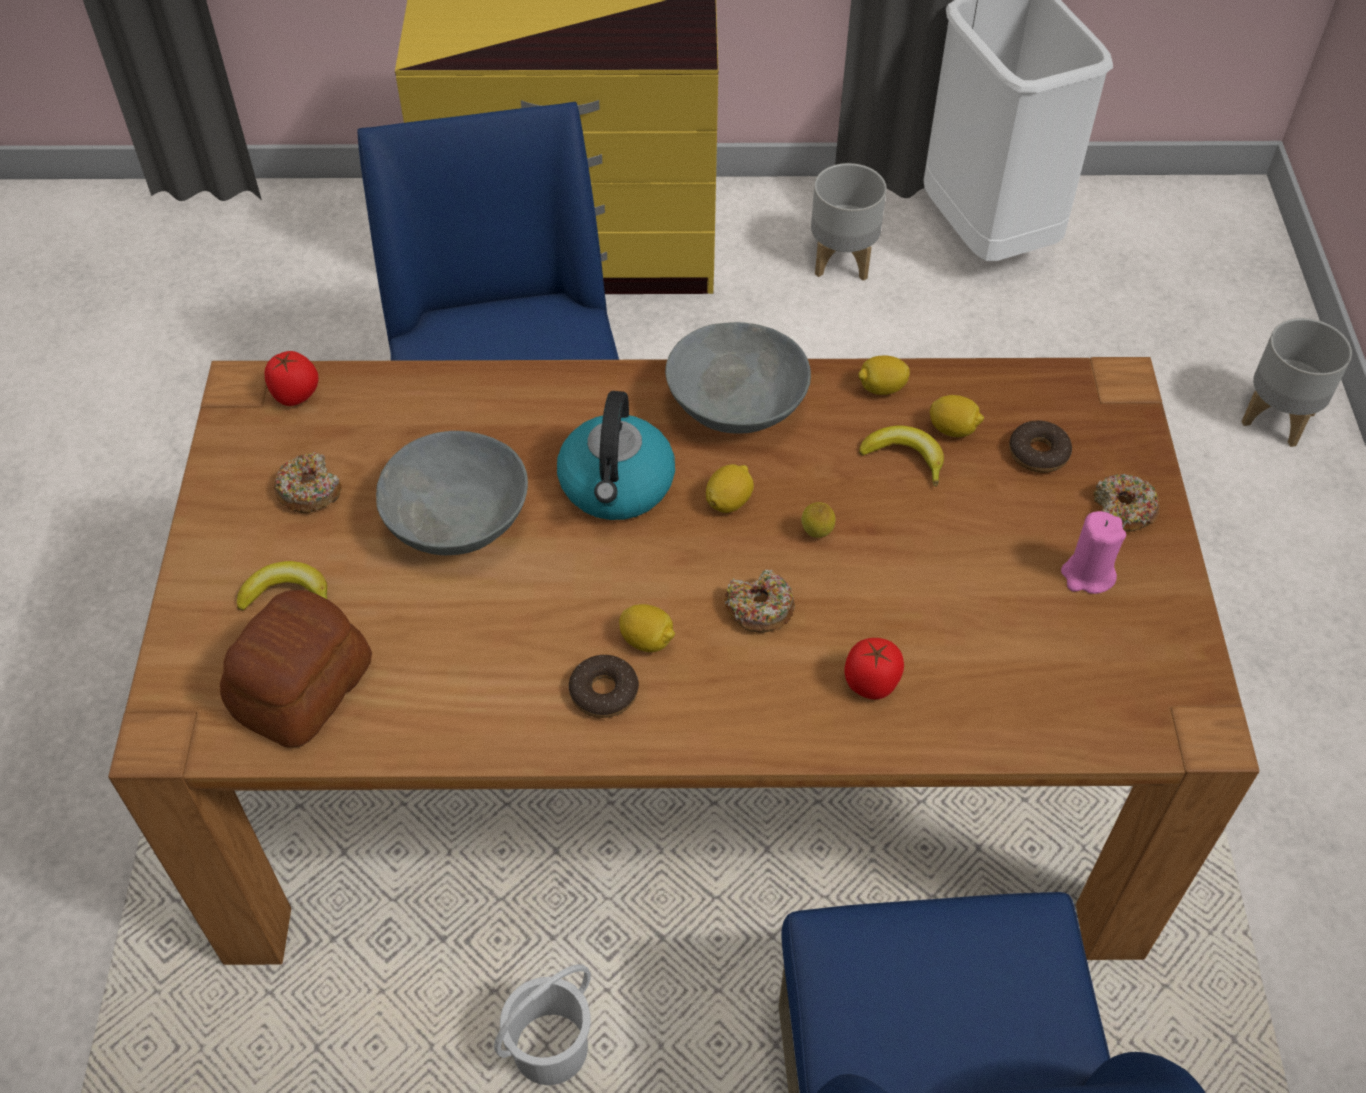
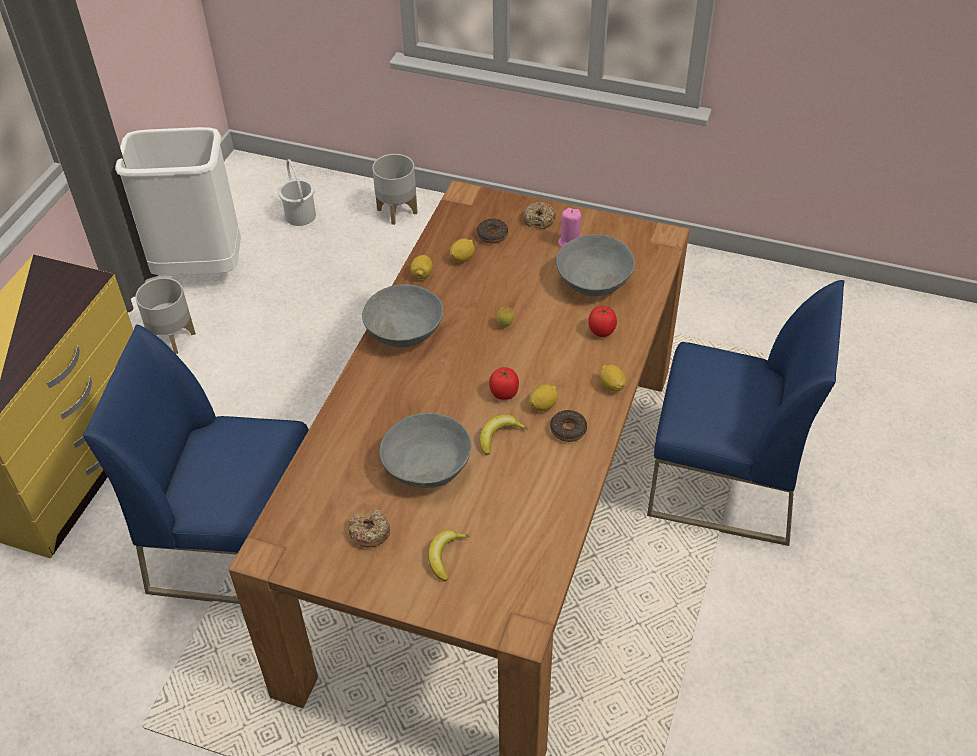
camera: 70 degrees left, 5 degrees down
bread [220,590,372,748] -> none
tomato [264,351,319,406] -> tomato moved to [489,367,519,400]
white bucket [494,964,591,1085] -> white bucket moved to [278,159,316,226]
kettle [557,391,675,520] -> none
lemon [706,464,754,513] -> lemon moved to [600,365,626,392]
donut [725,569,795,633] -> none
banana [859,425,944,487] -> banana moved to [480,414,528,455]
none -> grey bowl [556,235,635,296]

